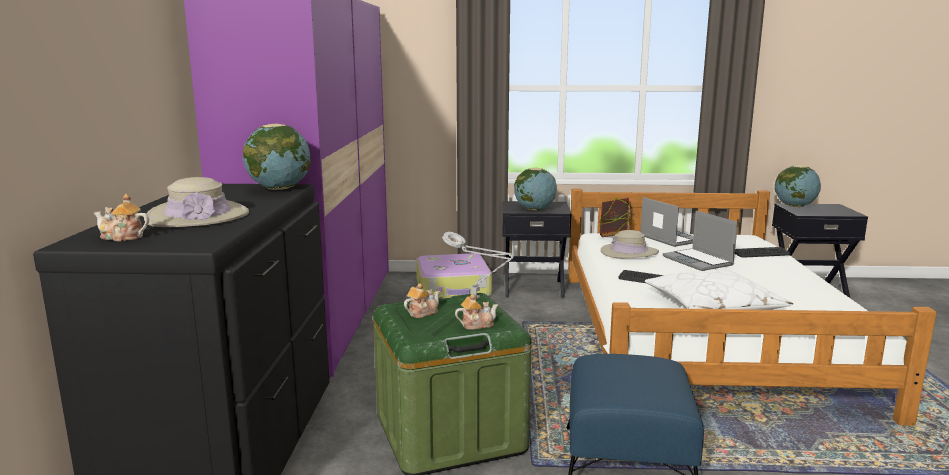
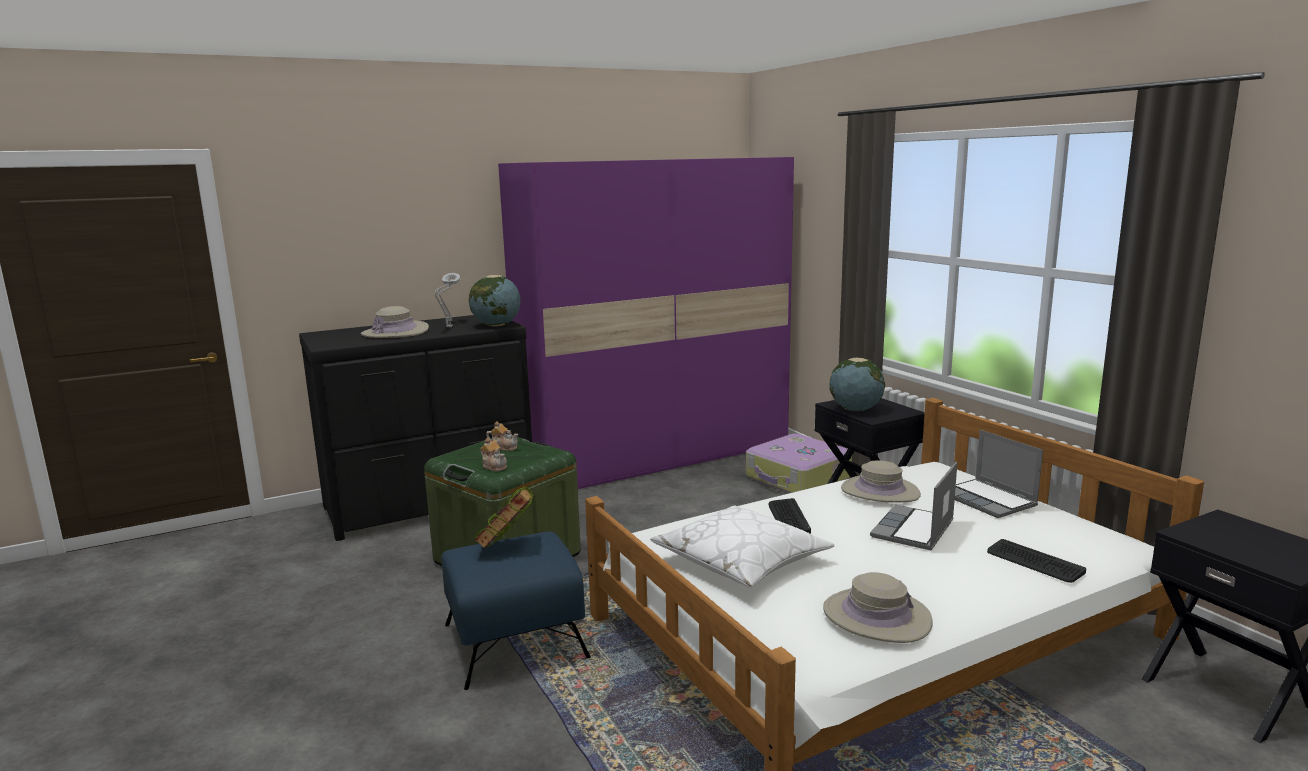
camera: 60 degrees right, 0 degrees up
teapot [94,194,149,241] -> none
grey table lamp [443,232,514,299] -> grey table lamp moved to [434,273,460,327]
book [599,198,632,237] -> book moved to [474,487,534,549]
laptop [640,197,693,247] -> laptop turned 120 degrees clockwise [955,430,1043,518]
globe [775,165,821,207] -> none
none -> beige hat [823,572,933,643]

